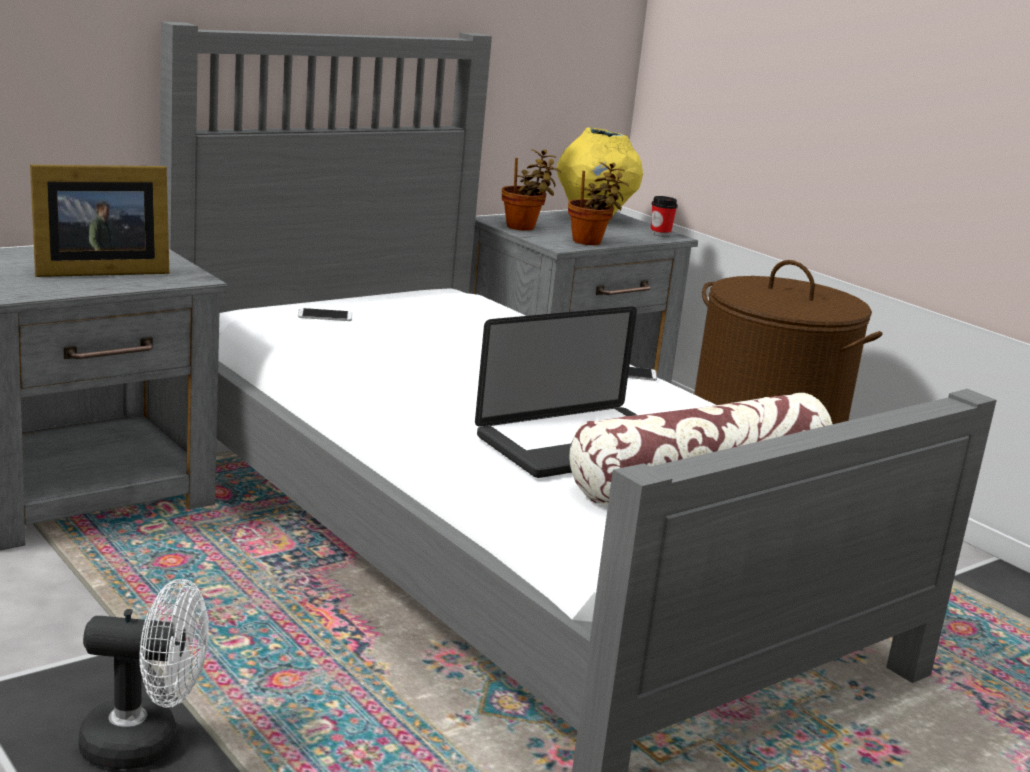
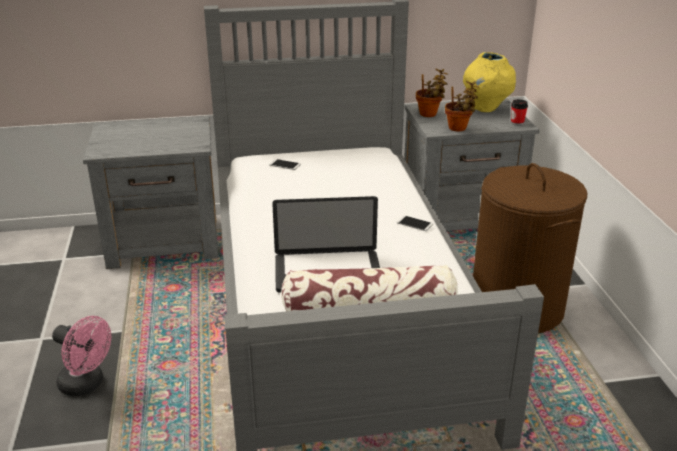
camera: 30 degrees right, 10 degrees up
picture frame [30,165,169,277] -> none
white fan [78,579,209,769] -> pink fan [52,316,111,396]

